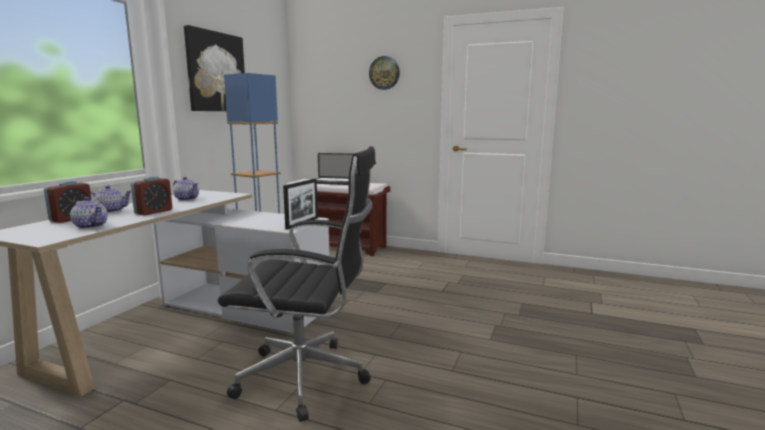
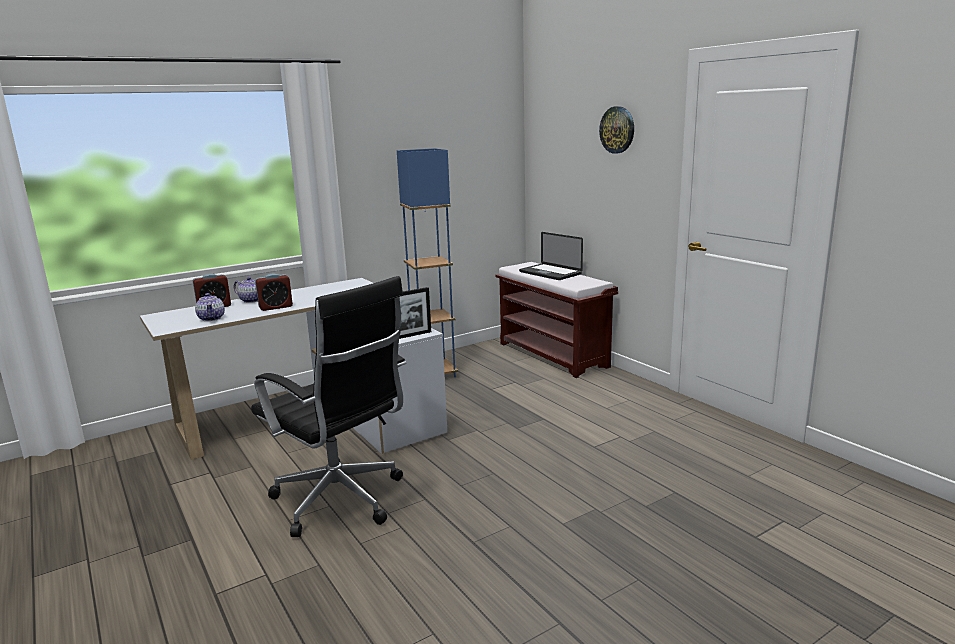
camera: 35 degrees right, 5 degrees up
teapot [173,177,199,201] -> none
picture [184,25,245,111] -> none

